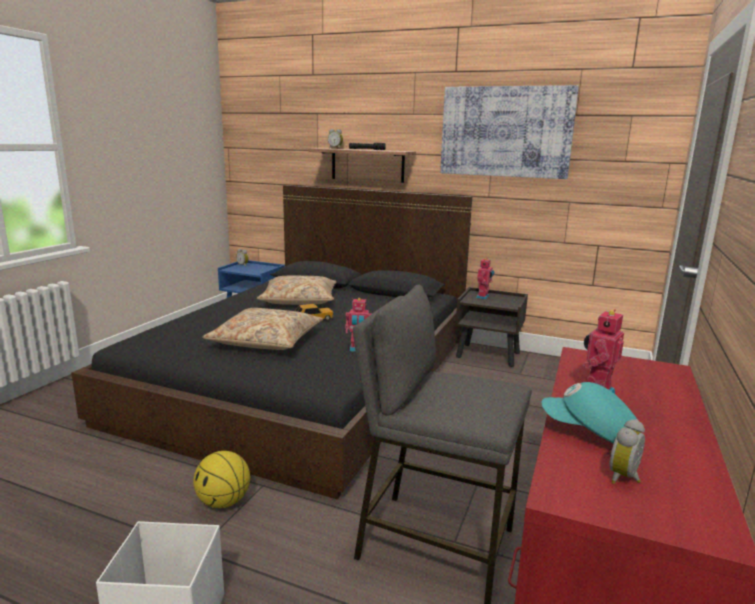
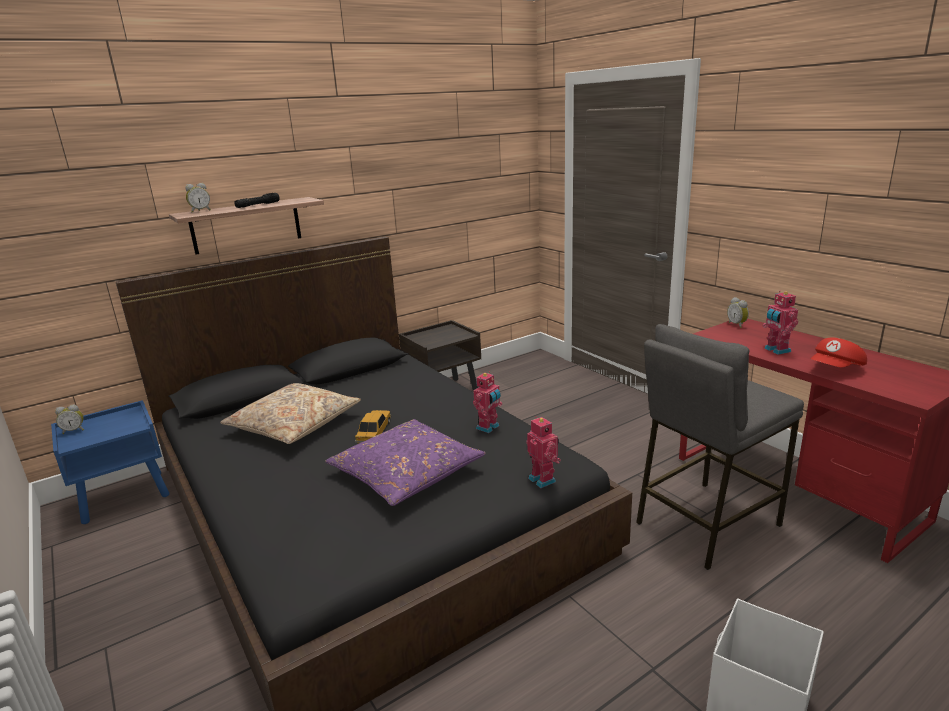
camera: 55 degrees left, 5 degrees up
basketball [193,451,250,508] -> none
beige pillow [202,308,323,350] -> purple pillow [325,419,486,506]
picture [440,85,579,179] -> none
toy robot [476,258,494,300] -> toy robot moved to [526,416,561,488]
turquoise cap [542,382,639,444] -> red cap [811,337,867,368]
alarm clock [610,419,645,484] -> alarm clock moved to [727,297,749,328]

